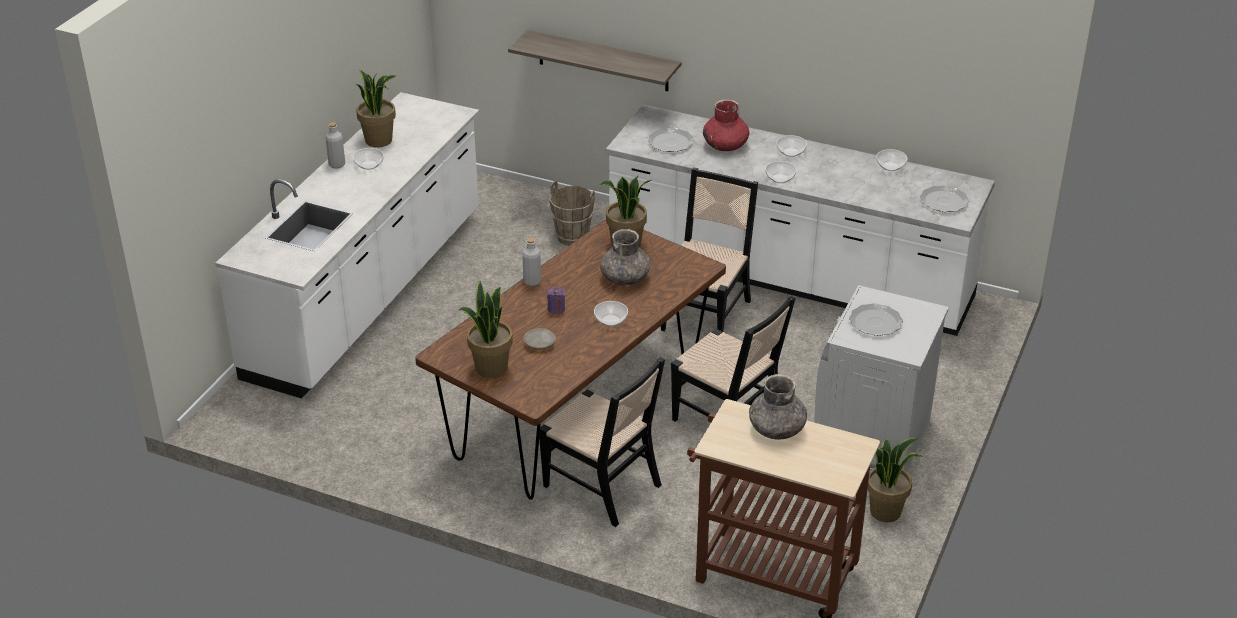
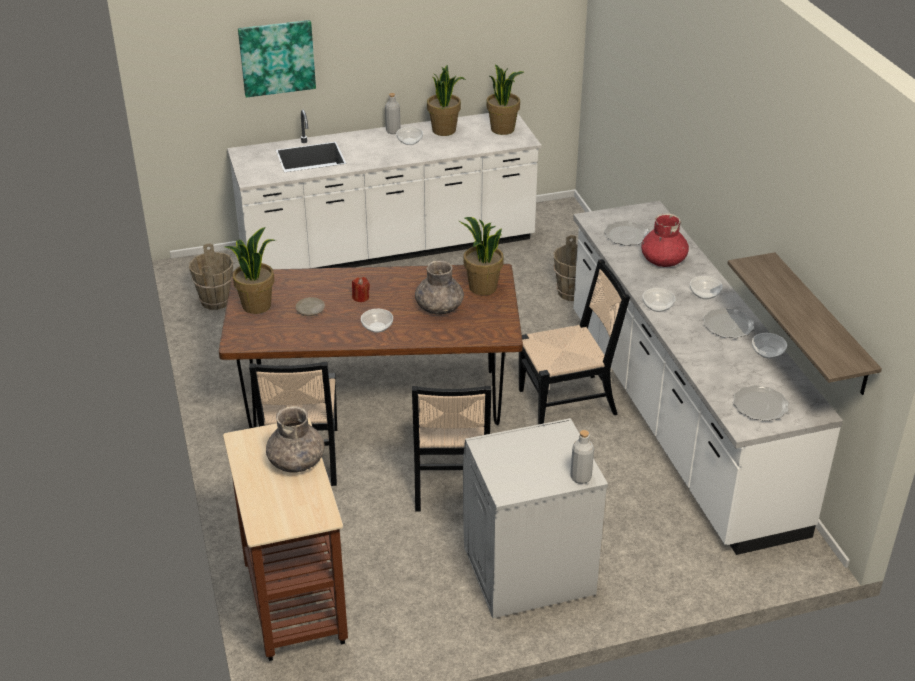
camera: 50 degrees right, 0 degrees up
shelf [508,30,682,91] -> shelf moved to [727,252,882,395]
grey bottle [522,238,541,286] -> grey bottle moved to [570,430,594,484]
purple candle [547,287,565,314] -> red candle [352,277,370,302]
plate [849,303,903,336] -> plate moved to [703,308,755,338]
potted plant [868,438,923,522] -> potted plant moved to [487,64,524,135]
none -> brown bucket [189,243,233,310]
none -> picture [238,20,316,98]

